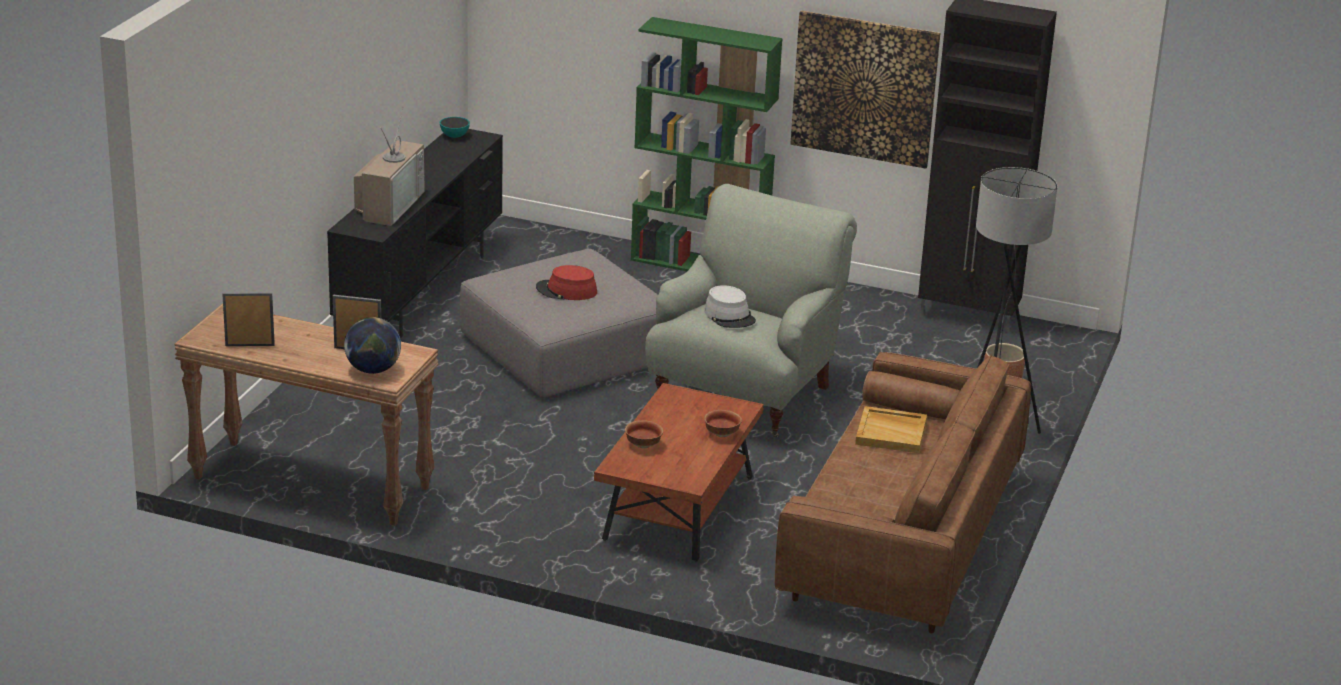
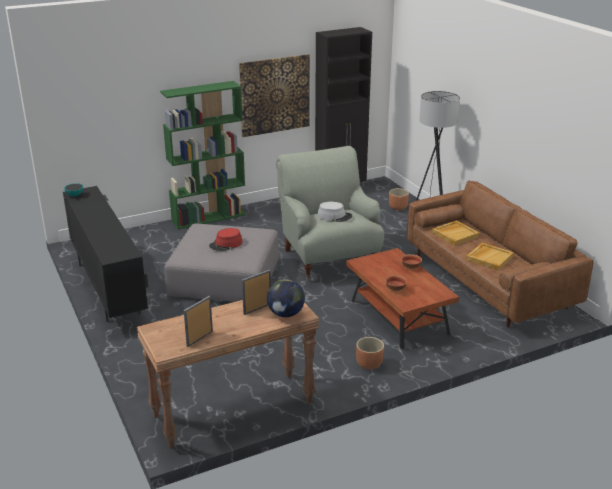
camera: 45 degrees left, 0 degrees up
television [354,108,425,226] -> none
none -> brown planter [356,337,384,370]
none -> beige tray [466,243,514,270]

